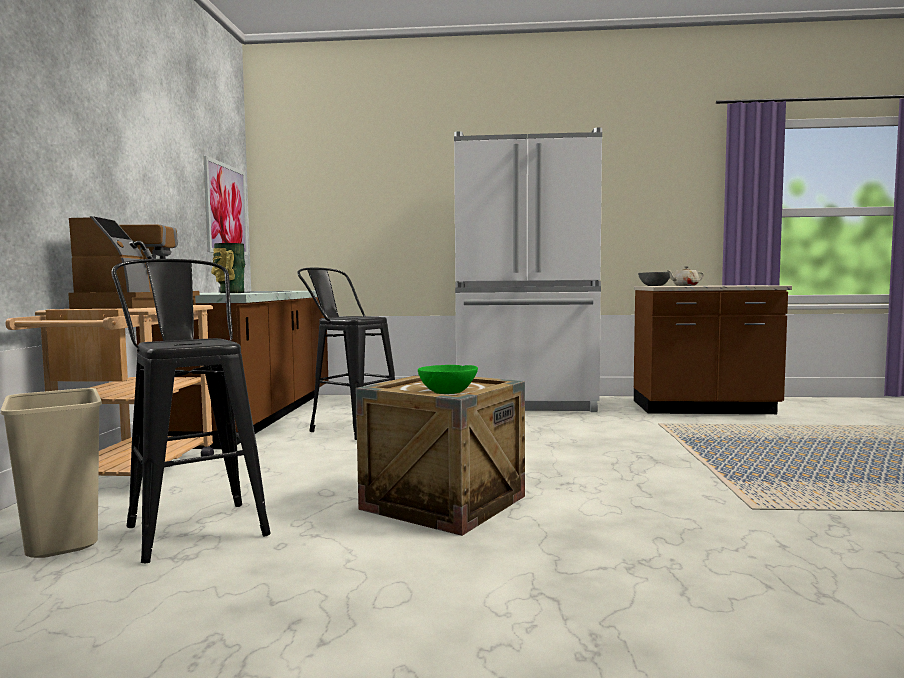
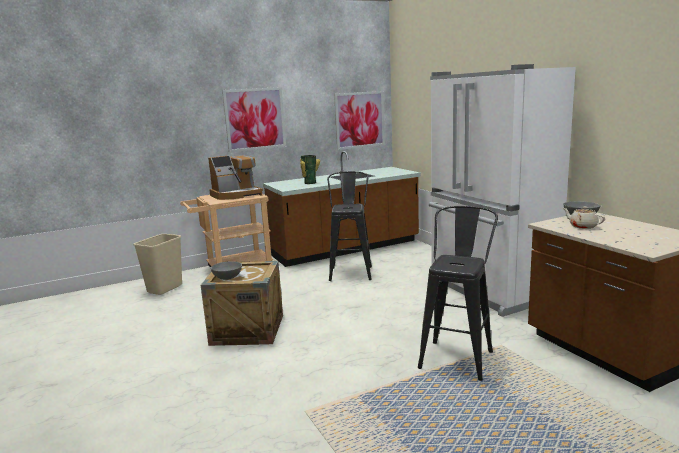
camera: 60 degrees right, 10 degrees up
black stool [111,259,271,563] -> black stool moved to [418,206,498,381]
green bowl [418,365,478,394] -> grey bowl [211,261,242,280]
none -> picture [222,87,286,152]

